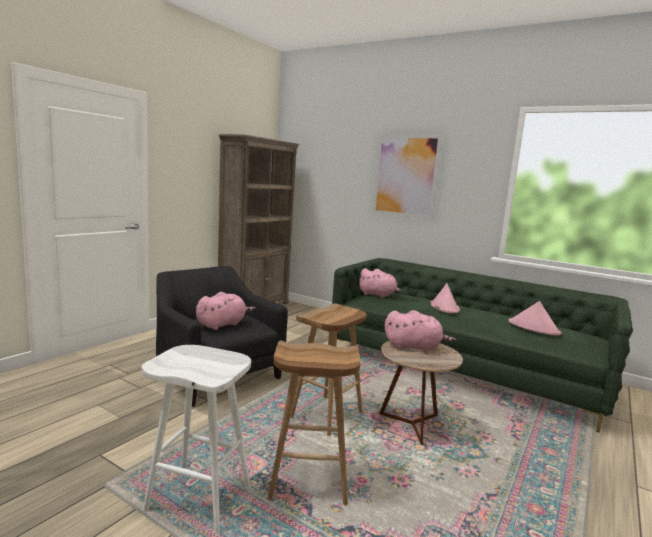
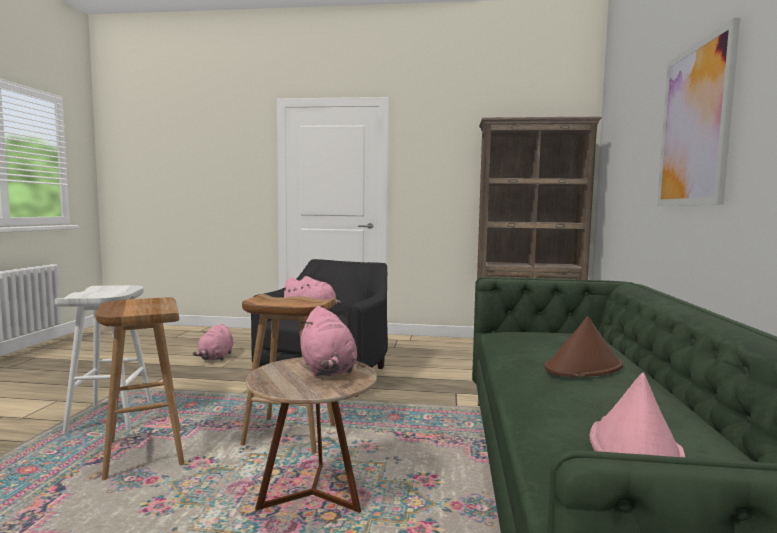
camera: 65 degrees right, 5 degrees down
pink plush toy [358,268,402,298] -> pink plush toy moved to [193,324,234,361]
pink hat [430,283,460,313] -> brown hat [544,316,624,377]

